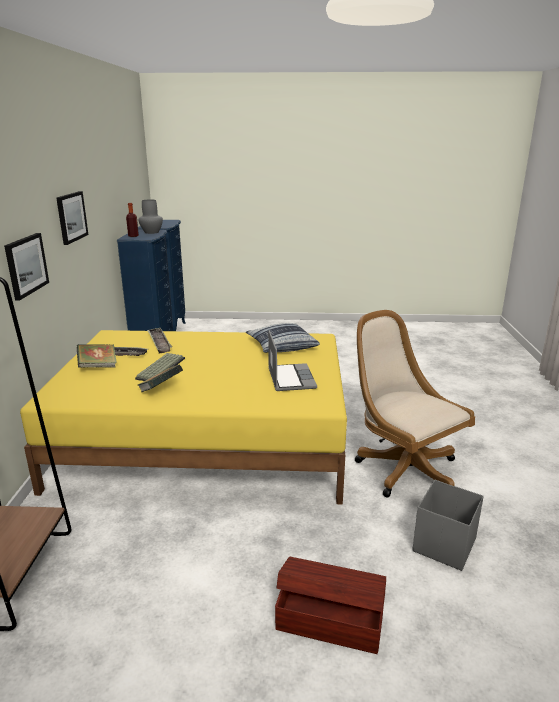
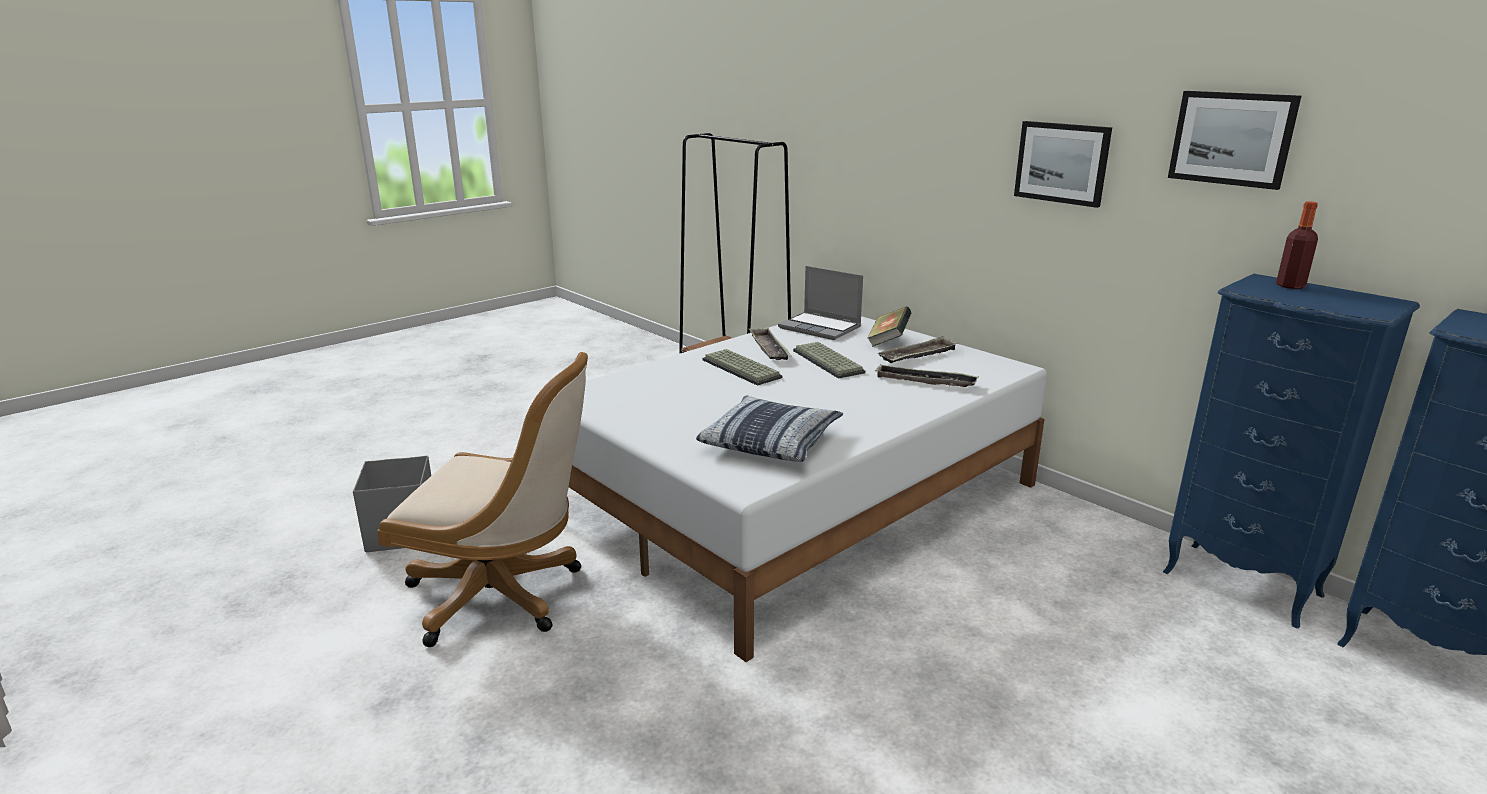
camera: 135 degrees right, 0 degrees up
picture [4,233,49,300] -> picture moved to [1168,91,1301,190]
yellow bed [20,330,347,504] -> white bed [569,316,1047,662]
book [138,364,183,392] -> tray [749,328,792,360]
grey vase [139,200,163,234] -> none
laptop [268,330,317,391] -> laptop moved to [778,266,863,340]
brown storage box [275,557,386,654] -> none
none -> keyboard [703,349,782,386]

